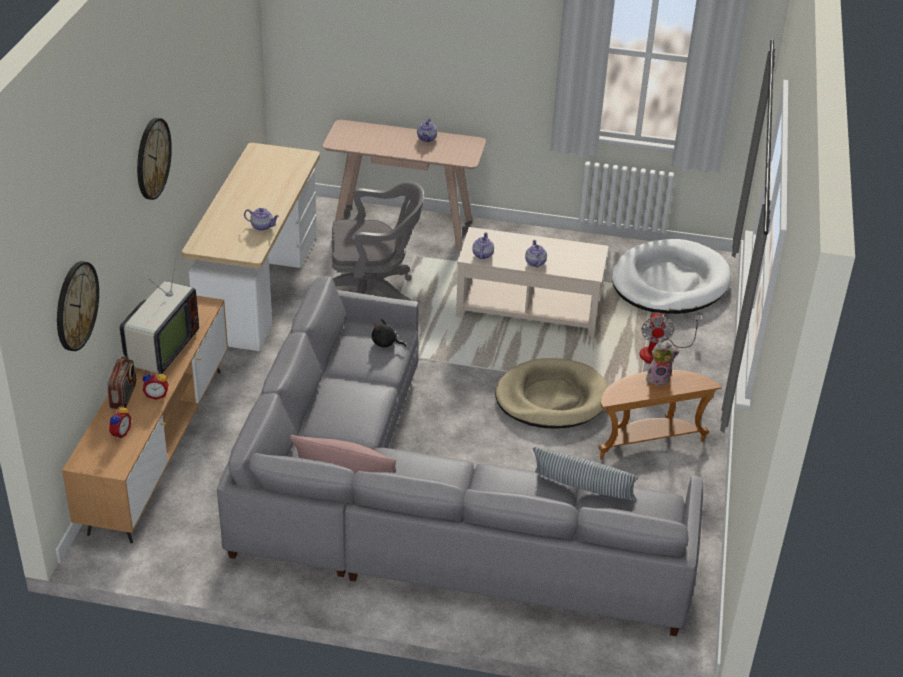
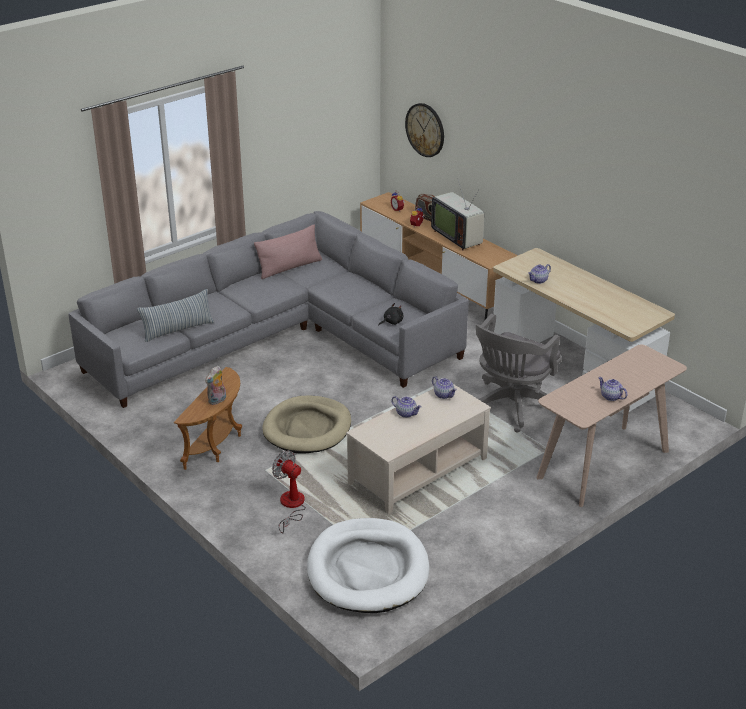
camera: 130 degrees right, 5 degrees down
wall clock [137,118,172,200] -> none

